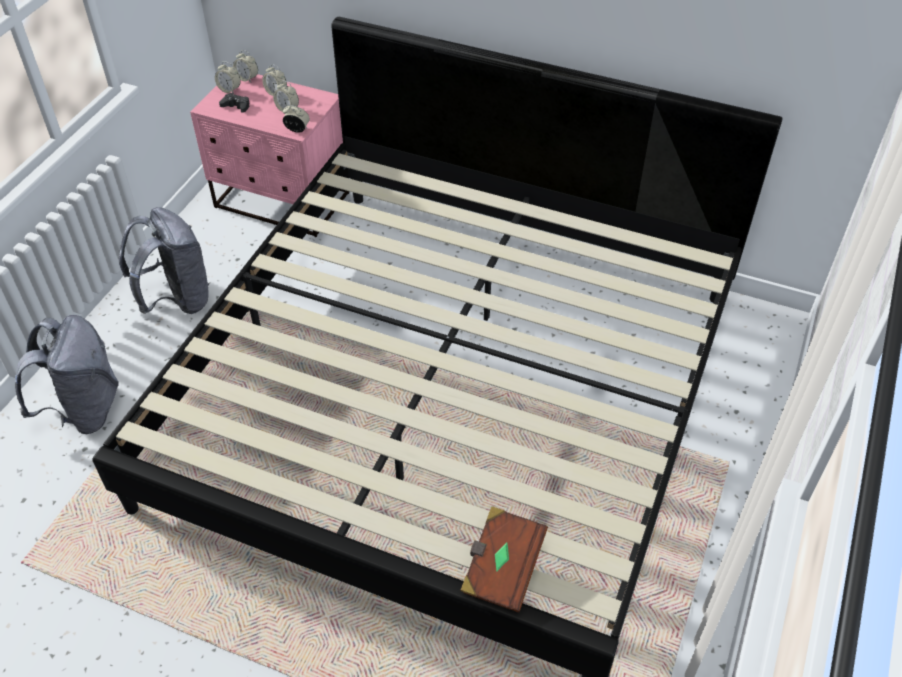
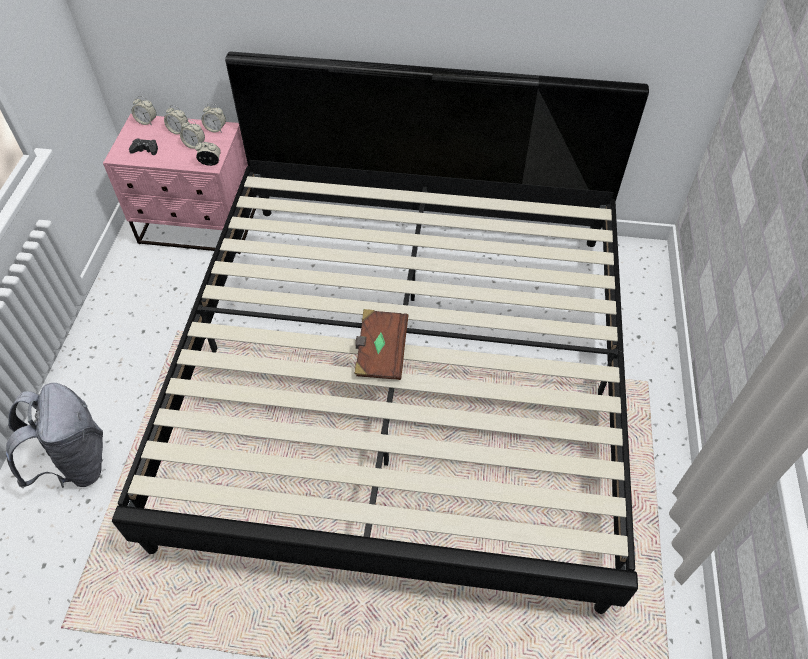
camera: 15 degrees left, 5 degrees up
grey backpack [119,207,209,314] -> none
alarm clock [215,61,241,94] -> alarm clock moved to [201,103,226,133]
brown book [460,506,548,612] -> brown book moved to [354,309,408,380]

